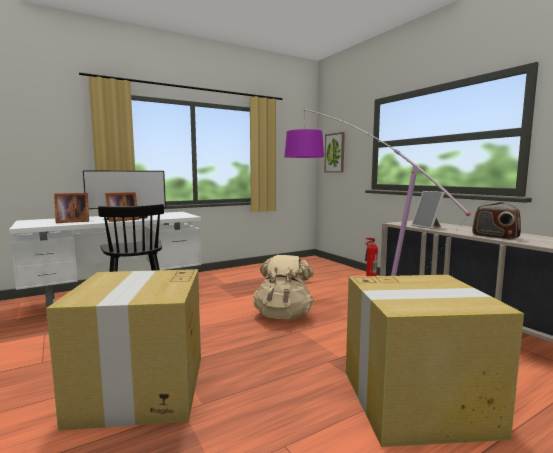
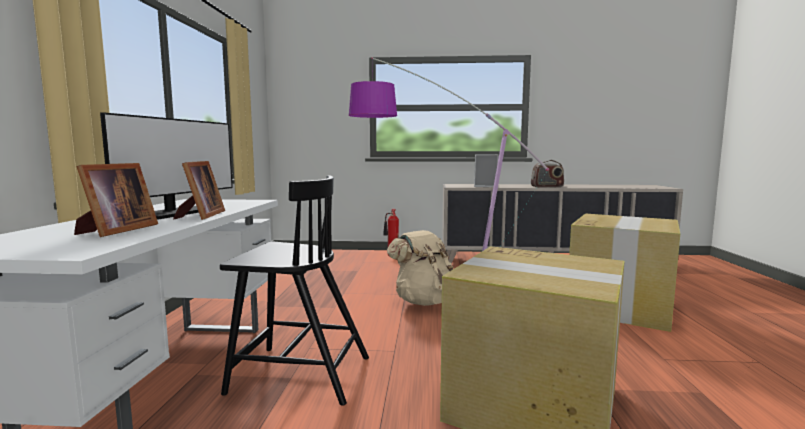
camera: 55 degrees left, 0 degrees up
picture [324,132,345,173] -> none

